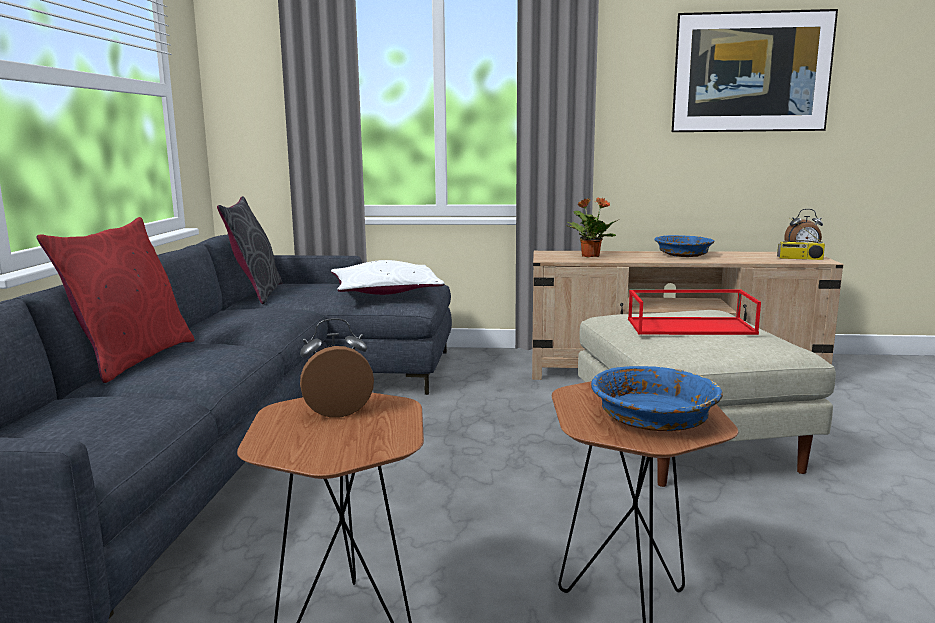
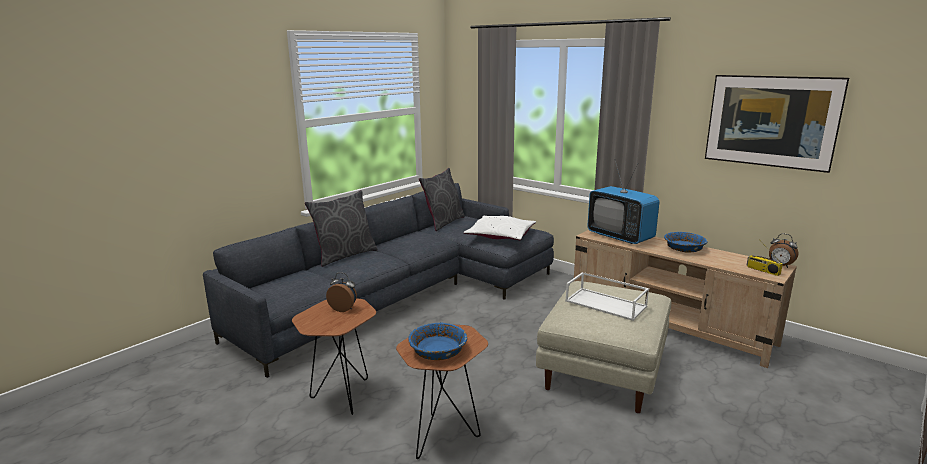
camera: 35 degrees right, 5 degrees up
red pillow [37,217,195,383] -> grey pillow [305,190,378,267]
potted plant [567,198,618,257] -> television [587,161,660,244]
red tray [628,289,761,335] -> white tray [565,272,649,321]

